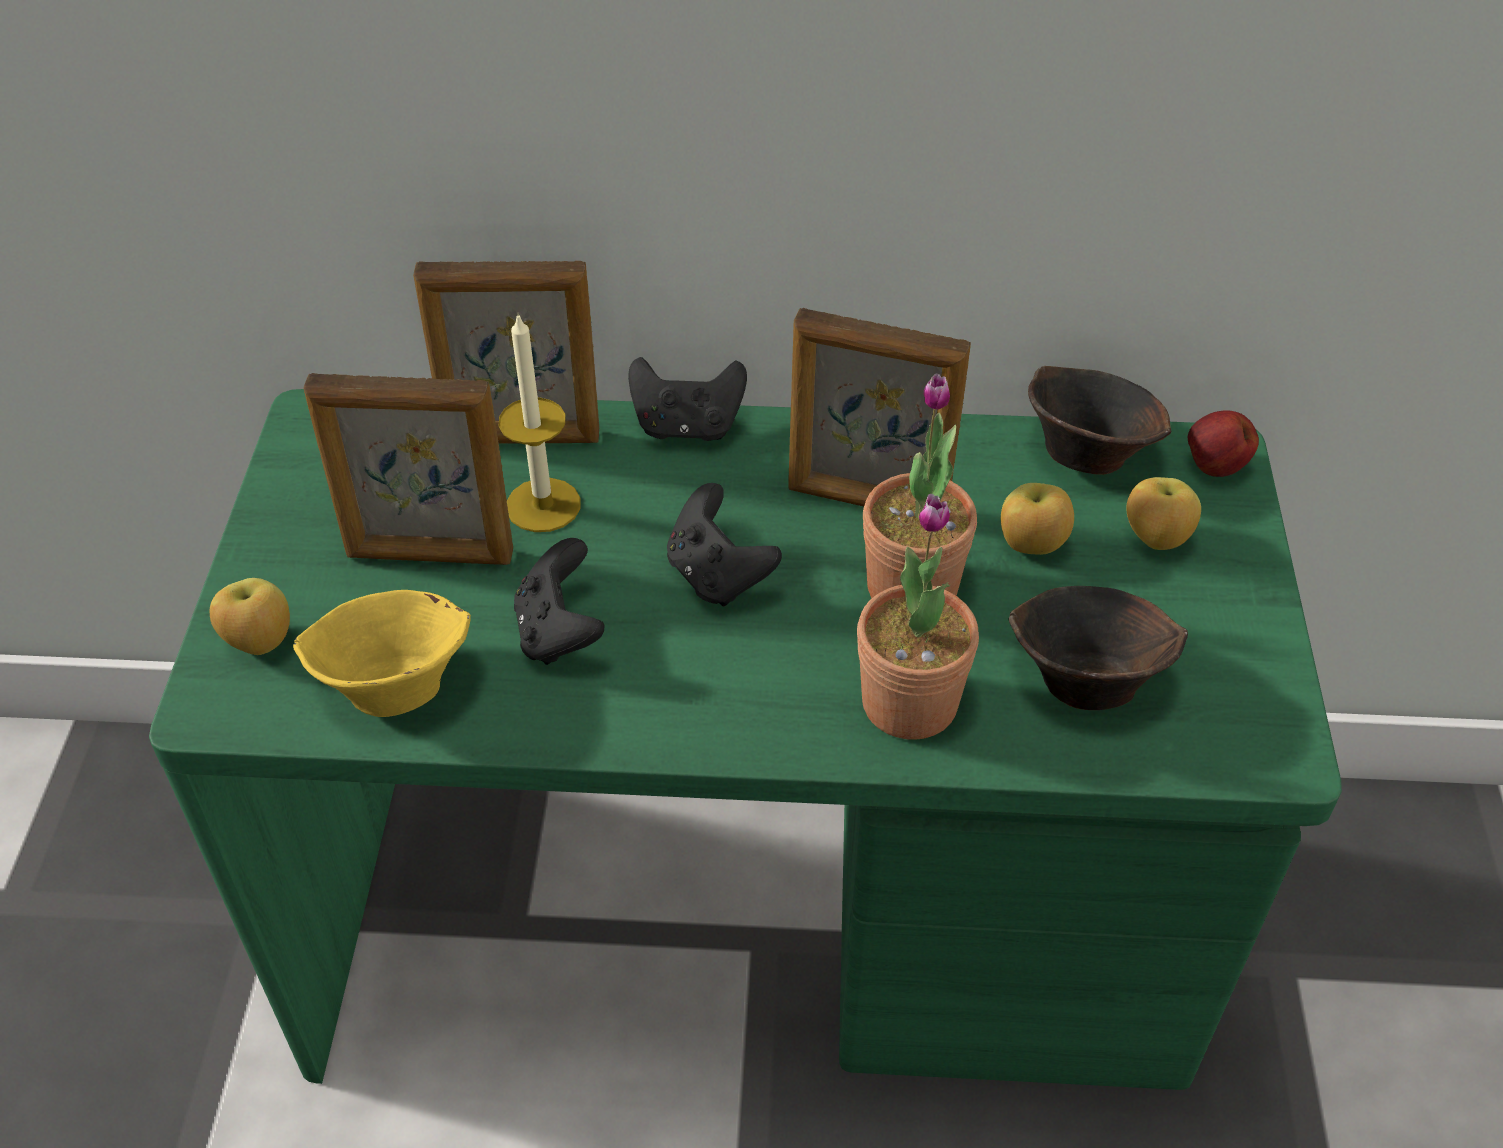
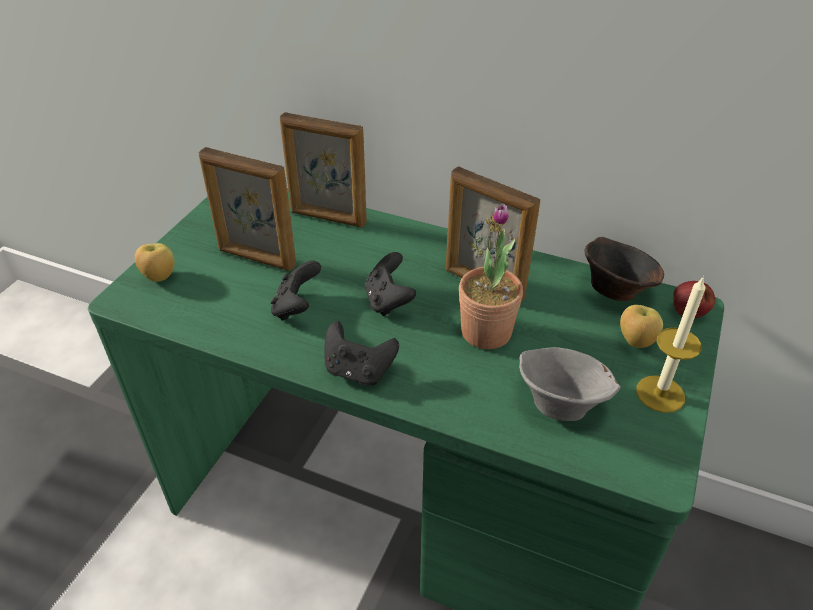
camera: 20 degrees right, 5 degrees down
yellow bowl [293,590,471,717] -> none
candle [499,312,581,532] -> candle moved to [636,276,706,413]
black game controller [628,357,747,441] -> black game controller moved to [324,321,399,386]
potted plant [857,494,979,739] -> none
apple [1001,483,1074,555] -> none
brown bowl [1008,586,1188,710] -> grey bowl [519,347,621,421]

